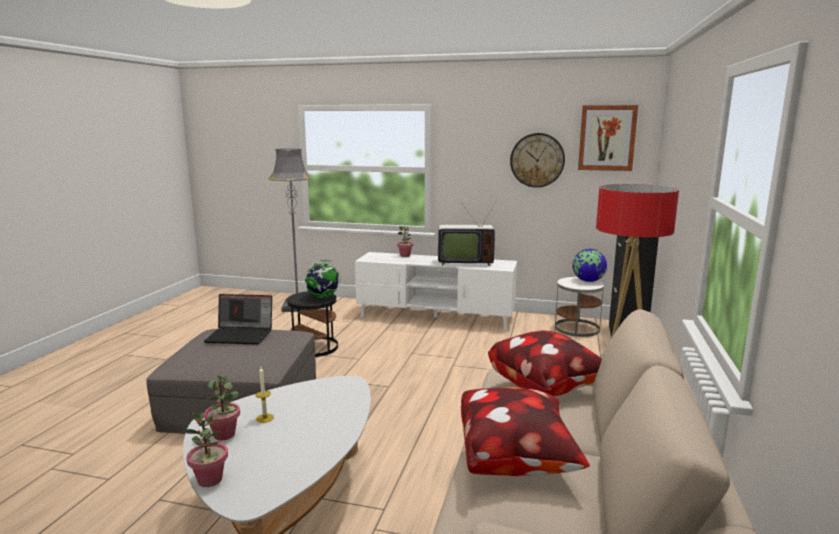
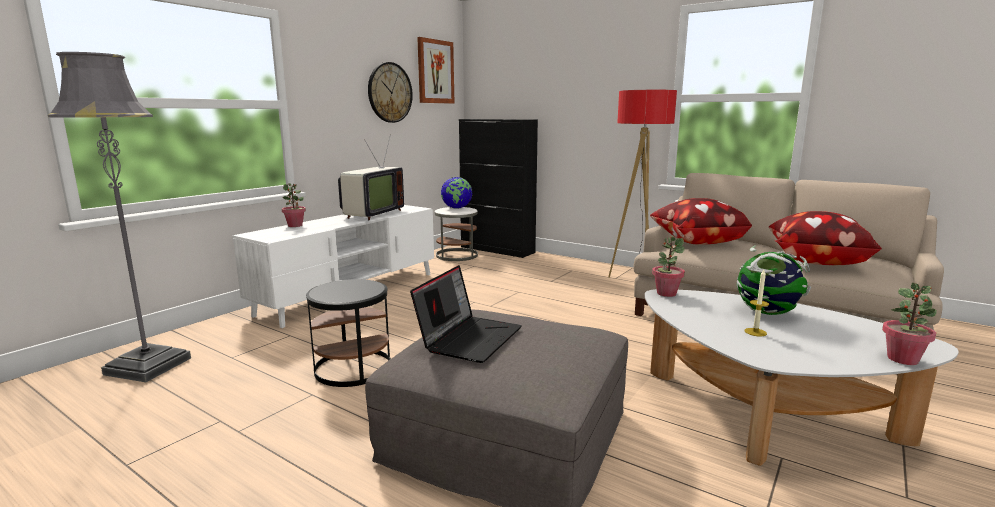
camera: 70 degrees left, 0 degrees up
potted plant [204,375,240,441] -> potted plant moved to [652,236,685,297]
globe [305,260,341,298] -> globe moved to [737,246,811,315]

